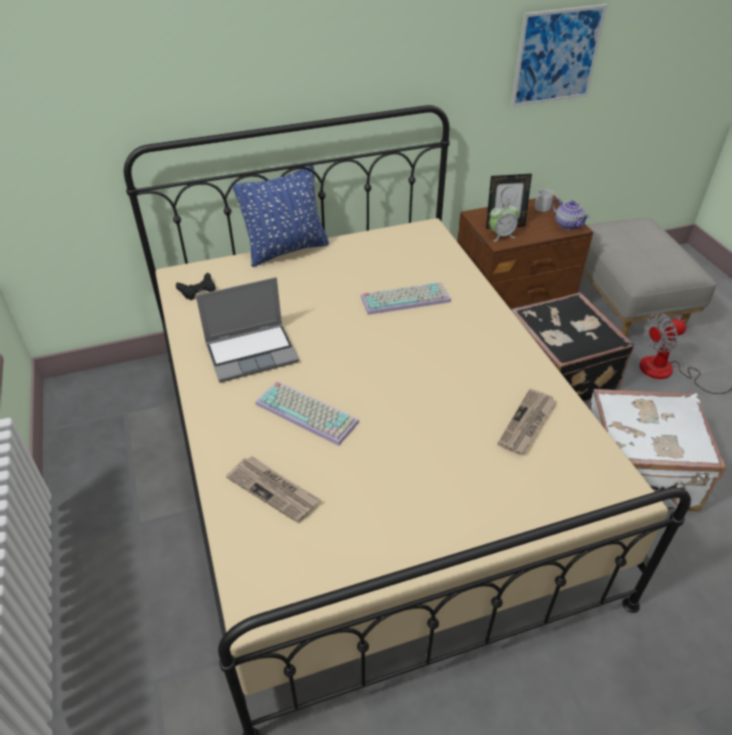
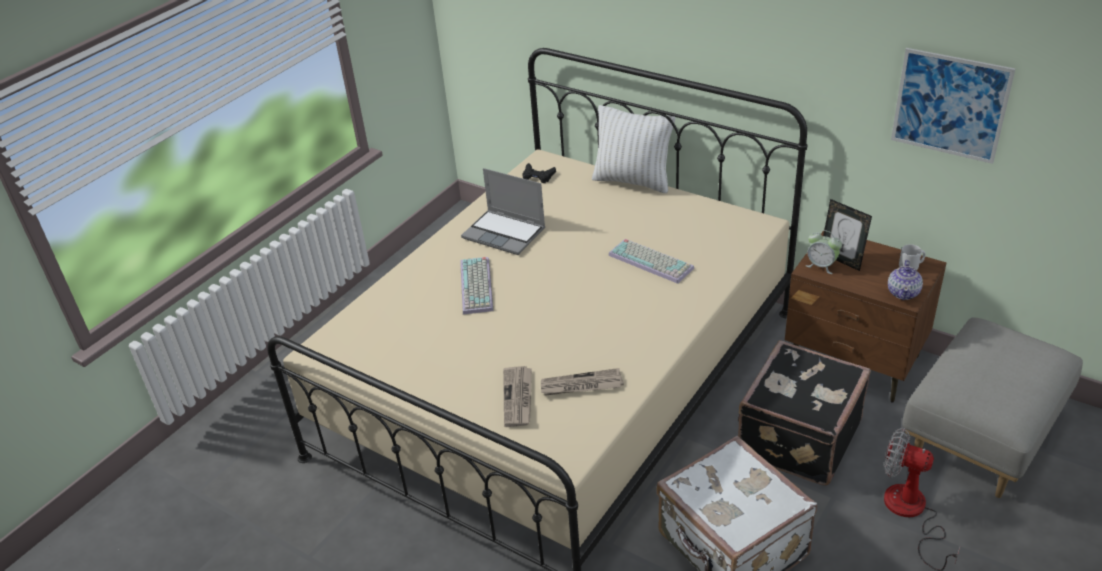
camera: 55 degrees right, 5 degrees down
newspaper [226,456,320,523] -> newspaper moved to [503,366,532,427]
blue pillow [233,165,329,267] -> white pillow [592,105,675,193]

